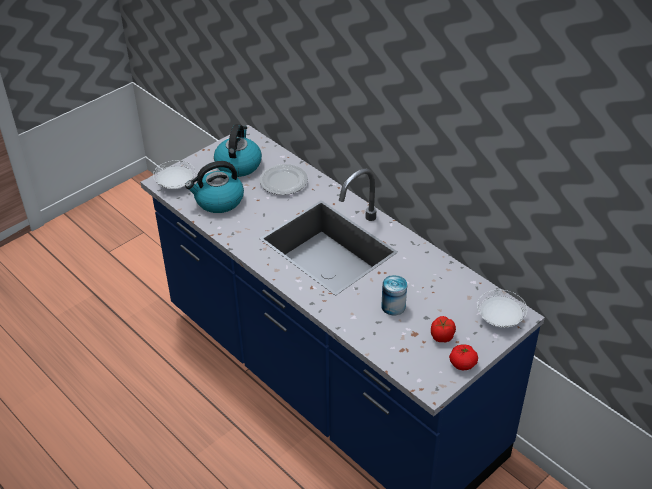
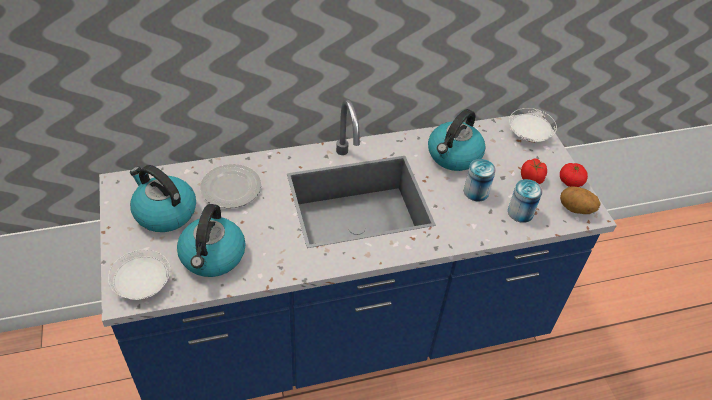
camera: 65 degrees left, 5 degrees up
none -> kettle [428,109,486,171]
none -> can [508,179,543,223]
none -> potato [560,186,601,214]

